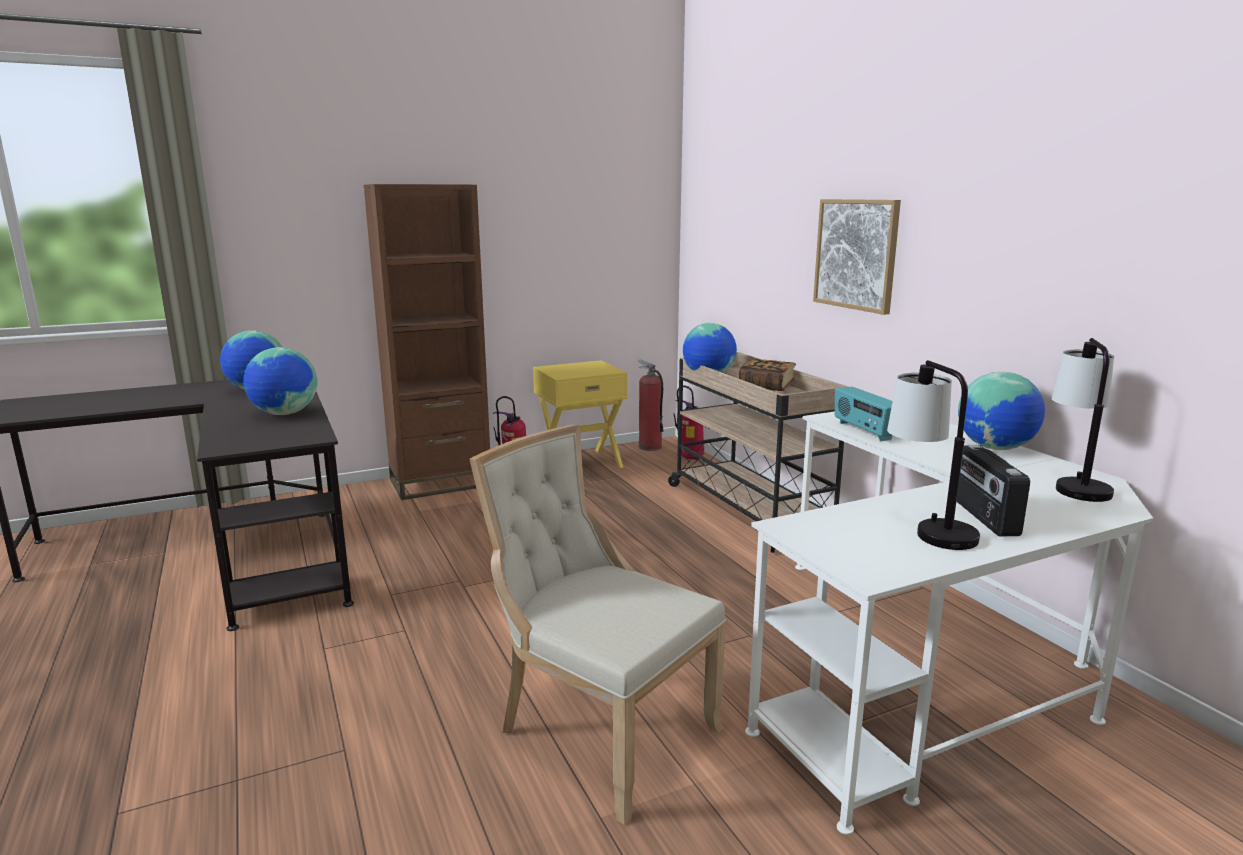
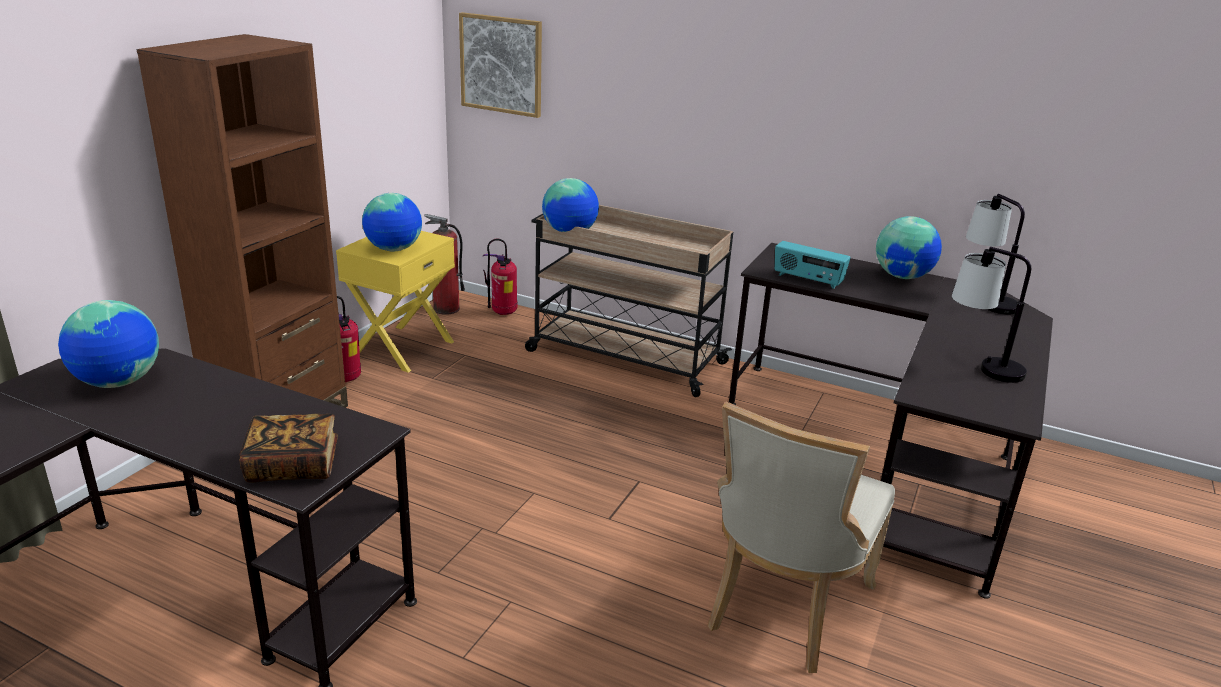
camera: 40 degrees left, 10 degrees up
globe [243,347,317,415] -> globe moved to [362,193,422,251]
beige chair [470,424,726,825] -> beige chair turned 60 degrees counterclockwise [707,401,895,673]
book [739,359,796,391] -> book moved to [240,414,338,482]
white desk [745,411,1153,835] -> black desk [729,243,1053,599]
picture [813,199,901,315] -> picture moved to [459,12,542,118]
radio [956,445,1030,537] -> none

